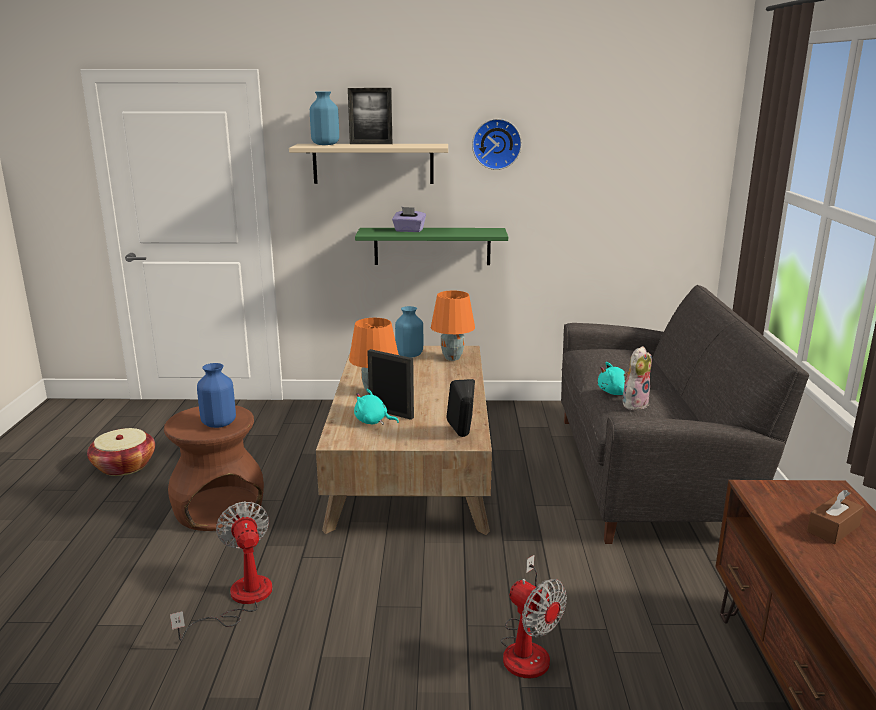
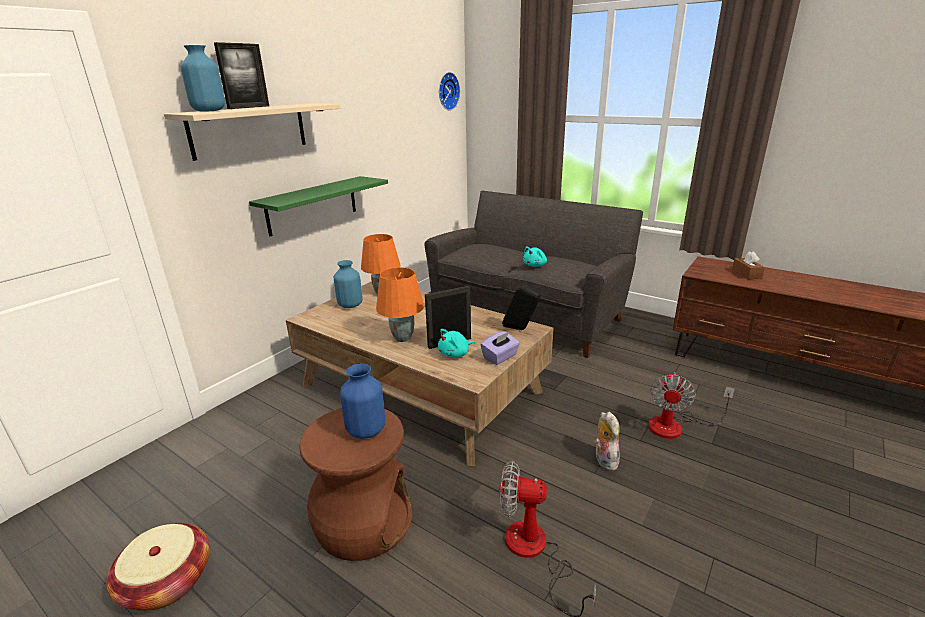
camera: 55 degrees left, 5 degrees up
purple tissue box [392,207,426,232] -> purple tissue box moved to [480,331,520,365]
wall clock [472,119,522,170] -> wall clock moved to [439,72,460,111]
fan [501,555,567,678] -> fan turned 120 degrees clockwise [649,372,735,439]
plush toy [622,346,652,411] -> plush toy moved to [595,412,620,471]

